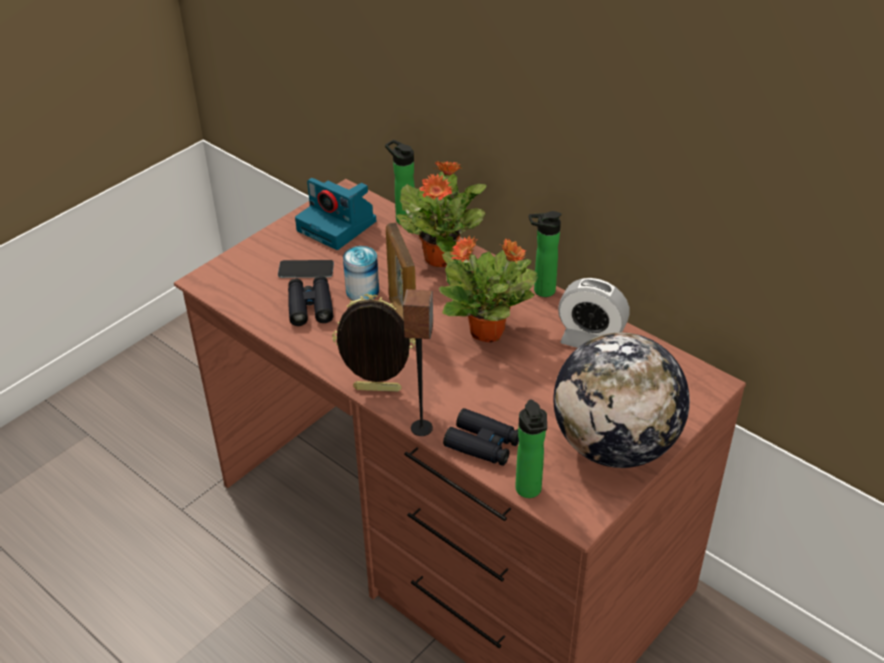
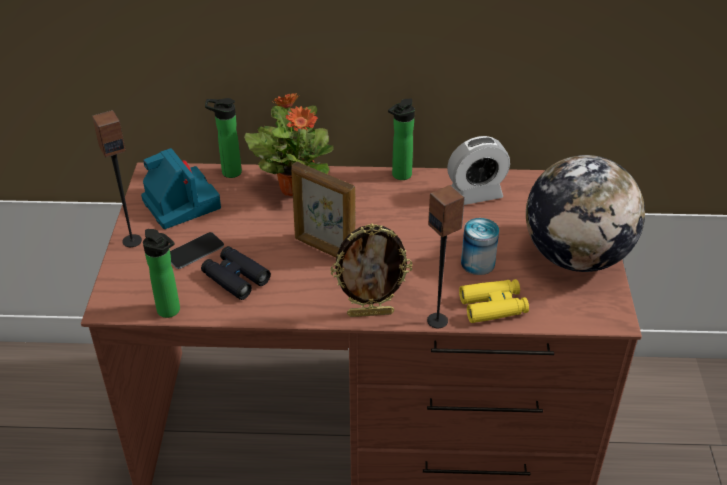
camera: 40 degrees left, 0 degrees up
camera [295,178,376,250] -> camera turned 120 degrees counterclockwise [141,148,221,229]
picture frame [332,294,416,392] -> picture frame turned 150 degrees counterclockwise [330,224,412,317]
can [343,246,379,301] -> can moved to [461,218,499,275]
potted plant [439,236,538,342] -> none
black binoculars [443,408,519,466] -> yellow binoculars [459,279,529,323]
bottle [515,400,547,498] -> bottle moved to [143,229,180,318]
none -> speaker [92,110,142,247]

